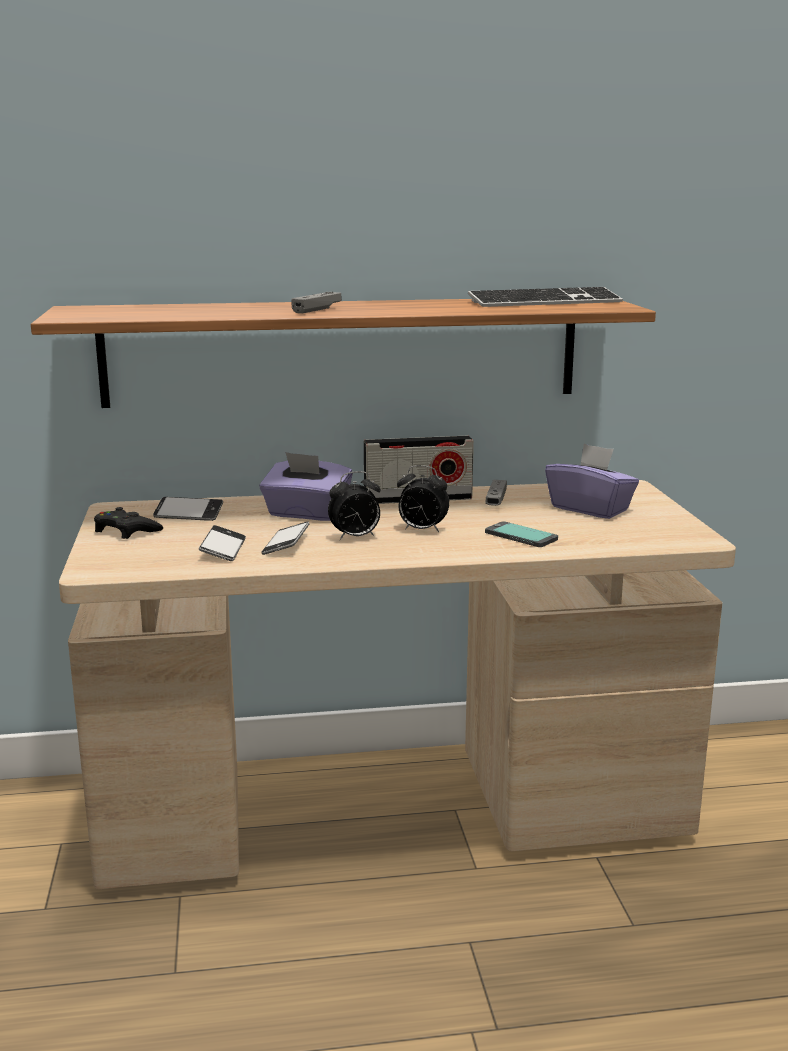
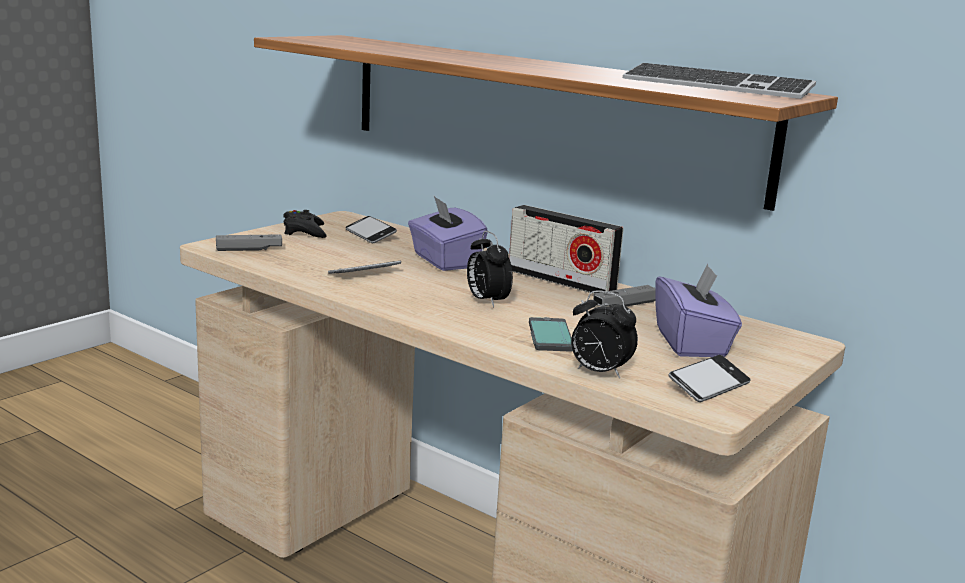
camera: 45 degrees right, 0 degrees up
phone [199,525,246,561] -> phone moved to [669,355,750,402]
grey game controller [291,292,342,314] -> grey game controller moved to [216,234,282,251]
alarm clock [328,471,380,540] -> alarm clock moved to [571,290,638,378]

